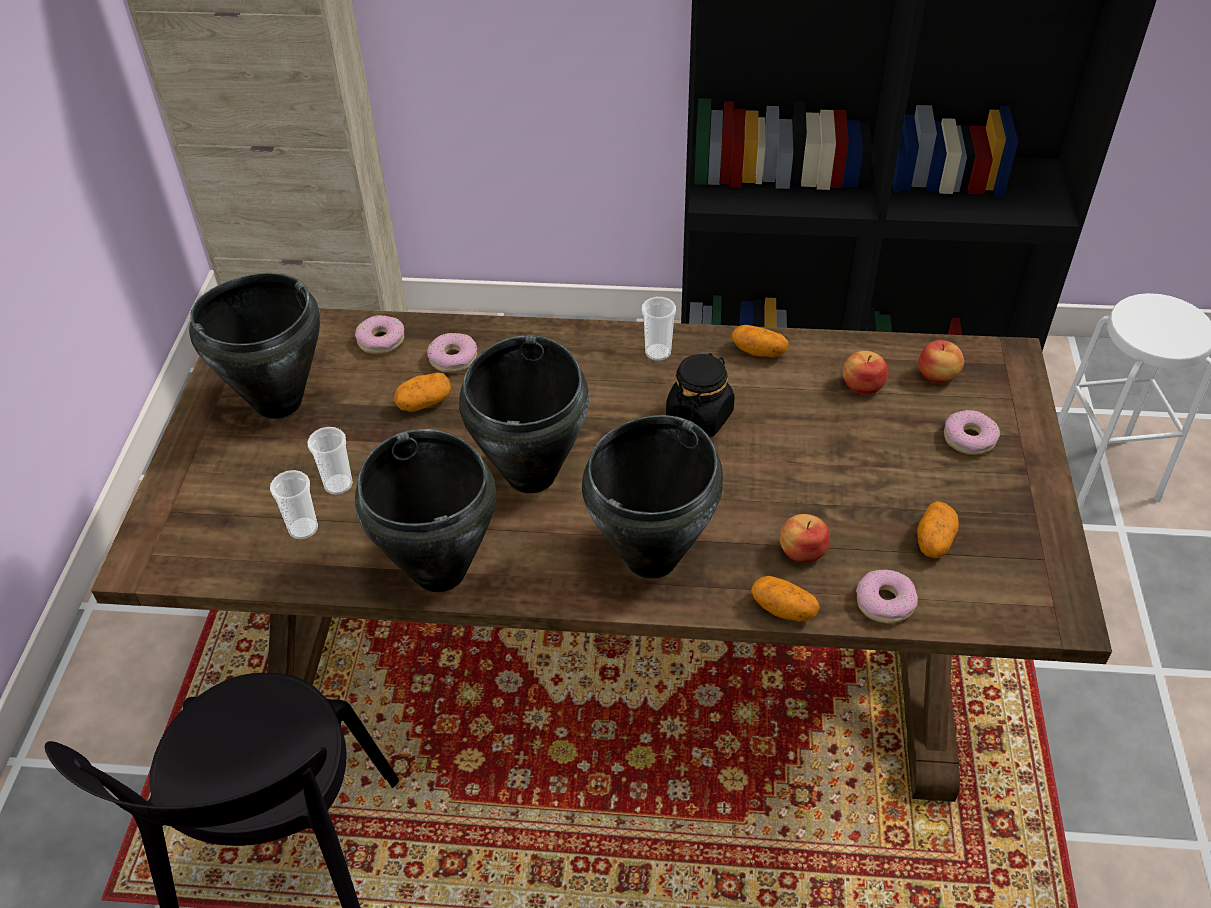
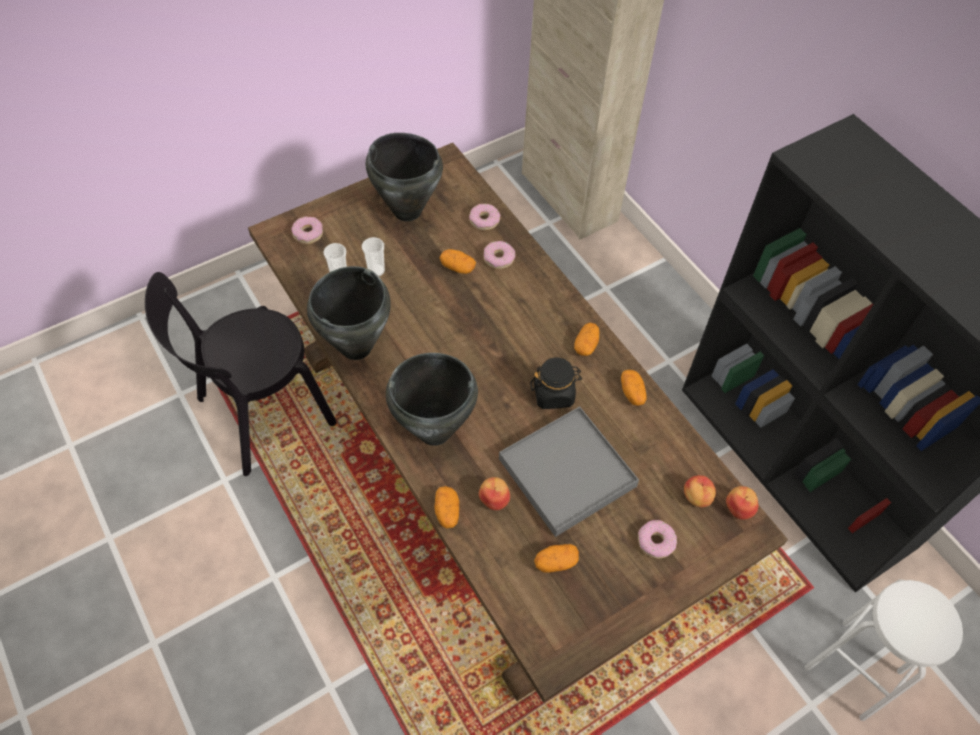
camera: 50 degrees right, 10 degrees up
black cooking pot [459,335,589,493] -> none
cup [642,297,676,361] -> potato [574,323,599,356]
apple [843,351,888,394] -> apple moved to [726,486,758,520]
donut [856,569,918,624] -> donut moved to [291,217,323,244]
none -> grey tray [499,406,639,537]

